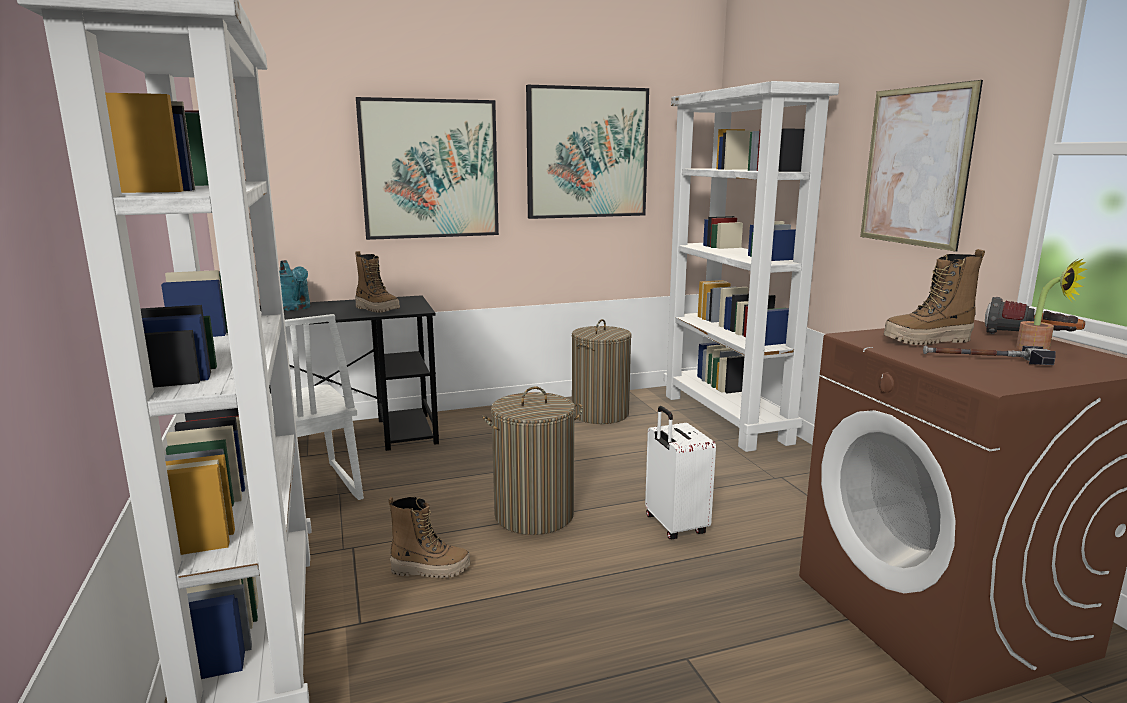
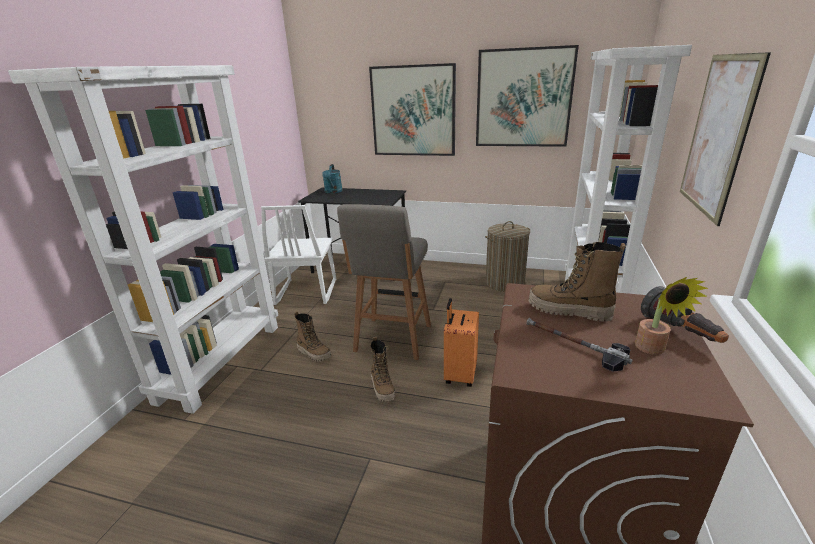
camera: 35 degrees right, 10 degrees up
boot [355,251,400,313] -> boot moved to [370,337,395,402]
laundry basket [482,387,583,535] -> grey stool [337,204,431,360]
white suitcase [645,406,716,539] -> orange suitcase [444,298,479,387]

